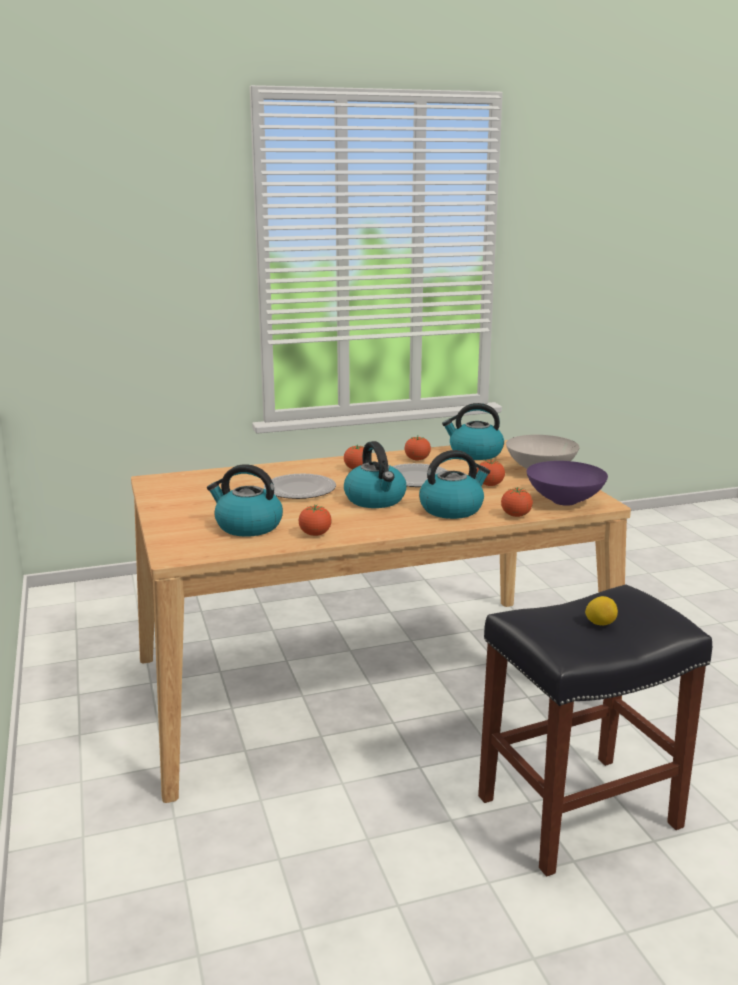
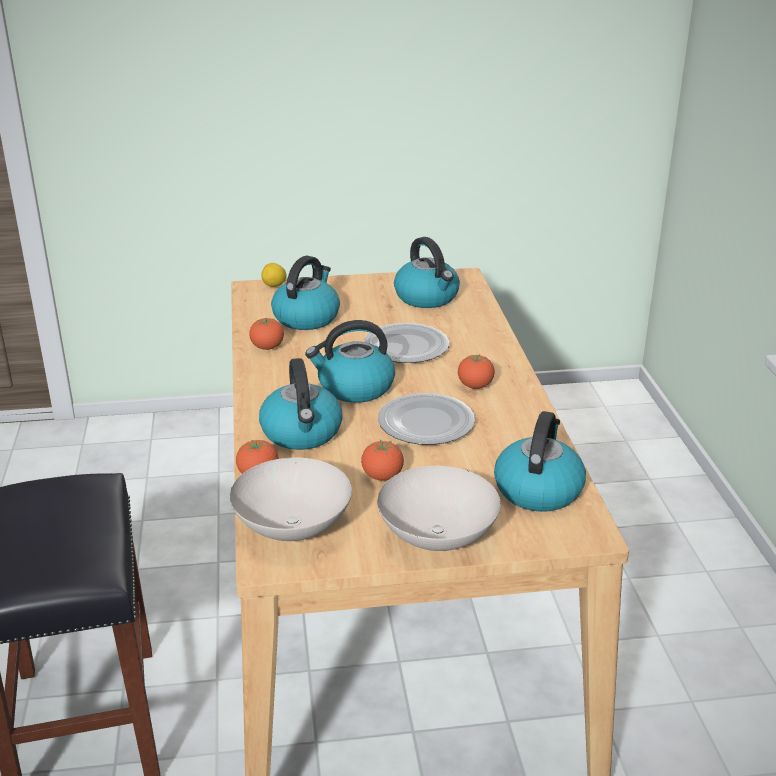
camera: 100 degrees right, 10 degrees up
tomato [404,436,431,461] -> none
purple bowl [527,461,608,506] -> white bowl [230,457,352,541]
lemon [585,596,618,625] -> lemon moved to [261,263,286,287]
none -> kettle [394,237,460,308]

